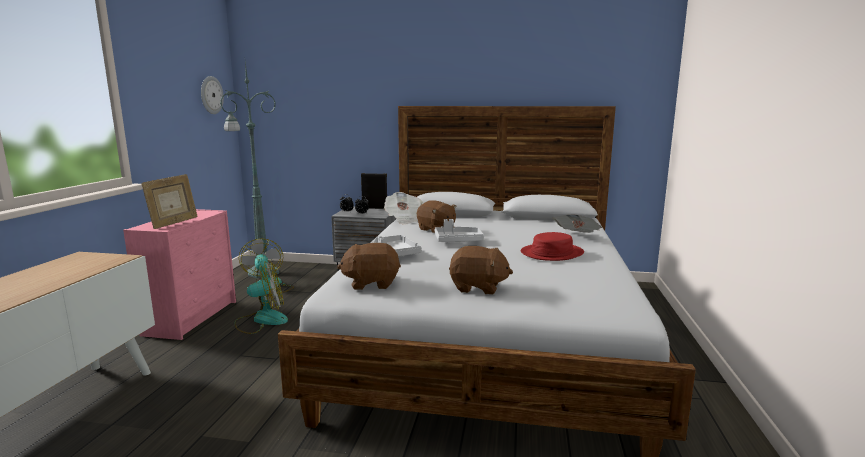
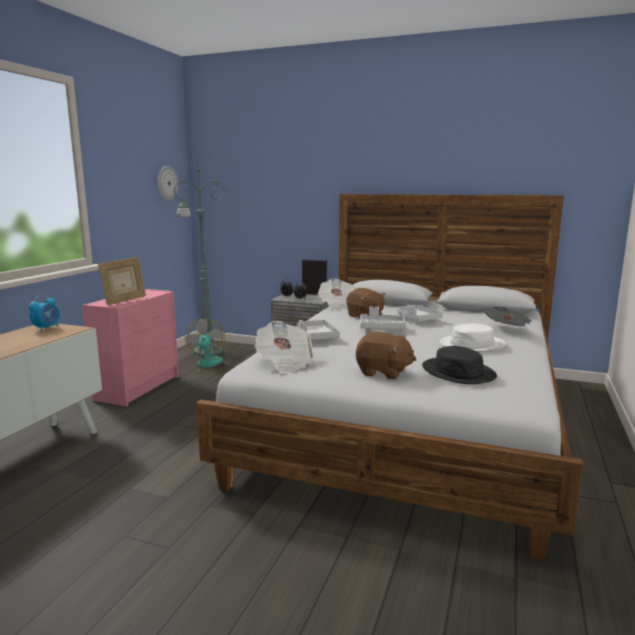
camera: 10 degrees right, 0 degrees up
fan [234,261,288,334] -> none
brown plush toy [337,243,401,290] -> newspaper [254,321,313,374]
red hat [521,232,584,261] -> white hat [440,324,506,352]
none -> alarm clock [29,295,60,331]
none -> grey tray [397,304,443,322]
none -> black hat [422,346,497,384]

